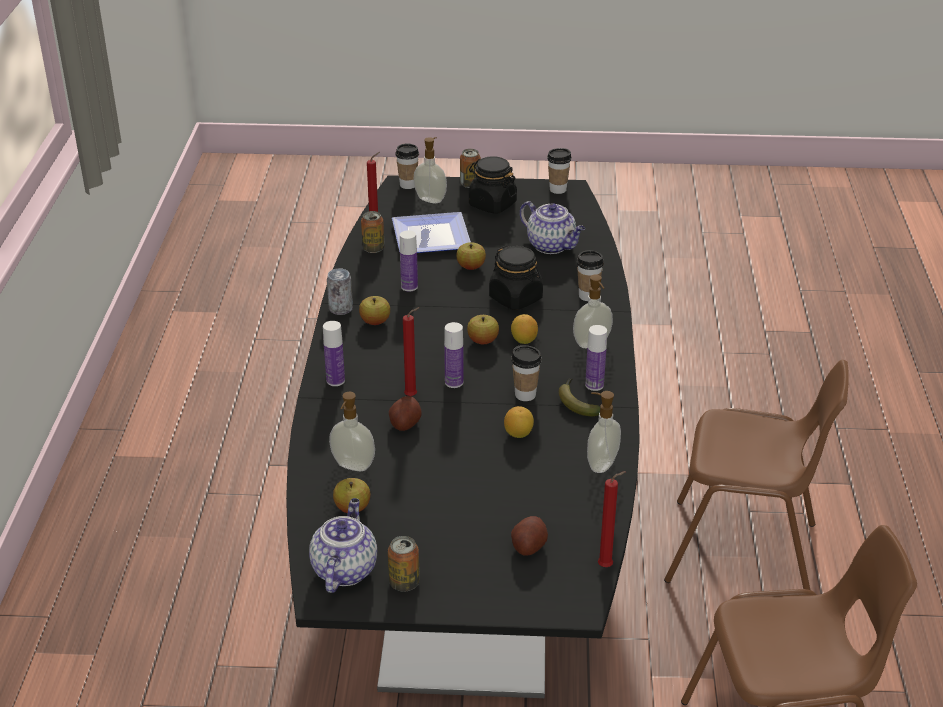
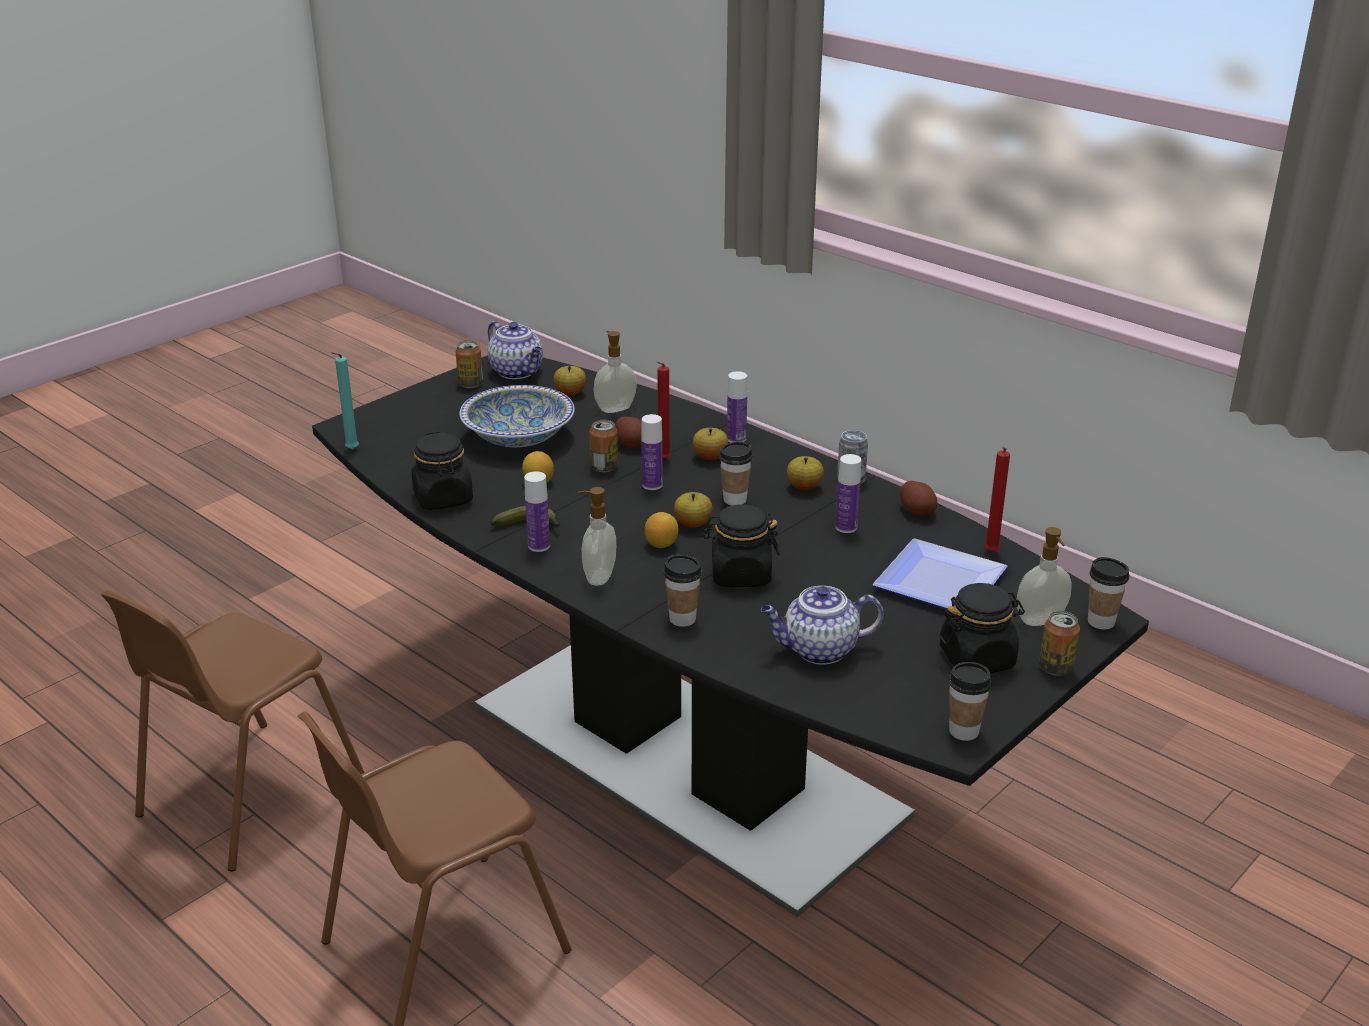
camera: 130 degrees right, 5 degrees down
can [361,211,385,253] -> can moved to [589,420,618,472]
apple [456,242,486,270] -> apple moved to [693,428,728,460]
cup [511,345,542,401] -> cup moved to [719,441,753,505]
potato [511,516,548,556] -> potato moved to [899,481,937,516]
soap dispenser [587,391,621,473] -> black jar [411,431,473,510]
red candle [598,471,625,567] -> turquoise candle [331,352,359,450]
none -> bowl [459,385,575,447]

